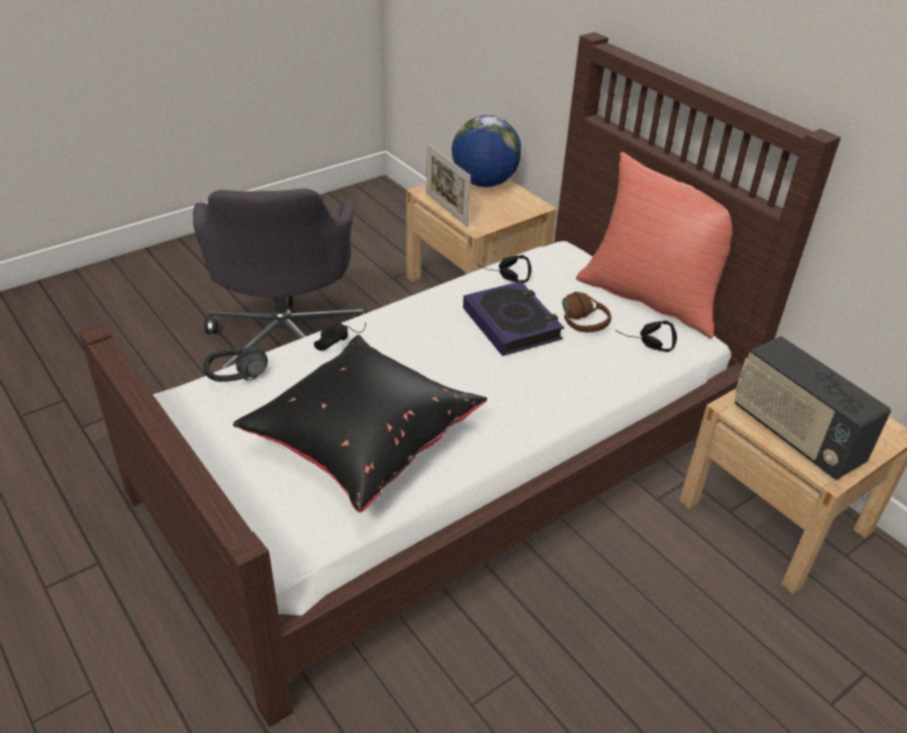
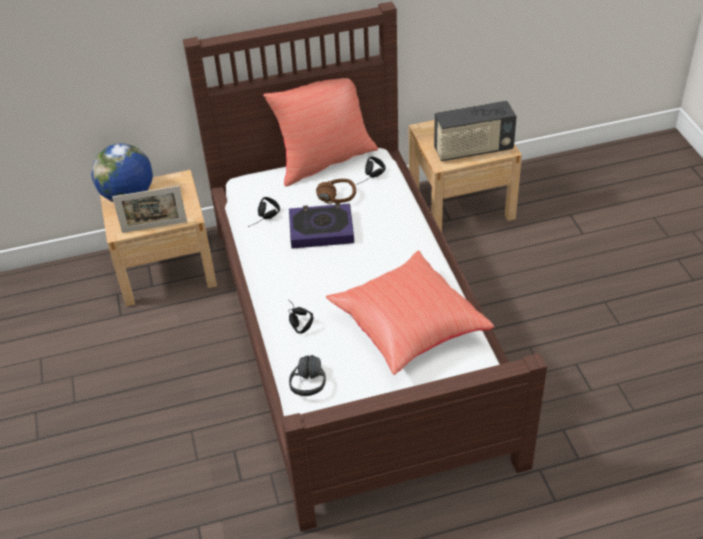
camera: 65 degrees left, 5 degrees up
grey office chair [193,188,368,369] -> none
black pillow [233,335,487,513] -> red pillow [326,250,494,375]

